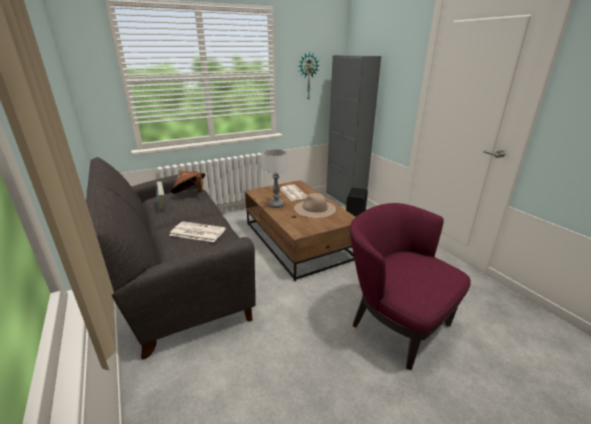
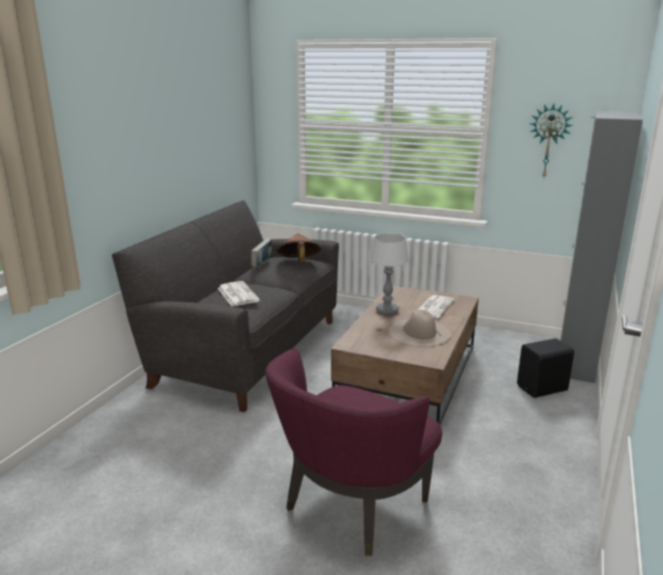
camera: 50 degrees right, 5 degrees down
purple armchair [350,203,471,370] -> purple armchair turned 150 degrees counterclockwise [265,348,442,556]

